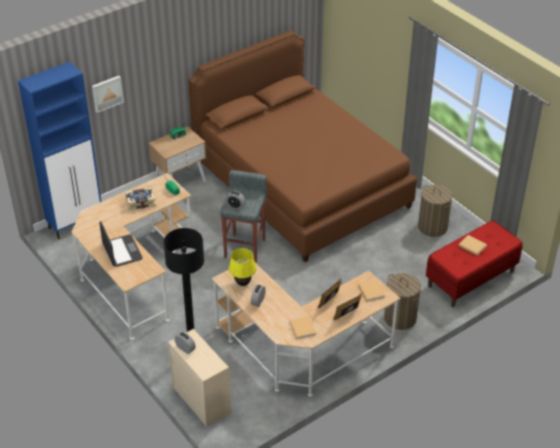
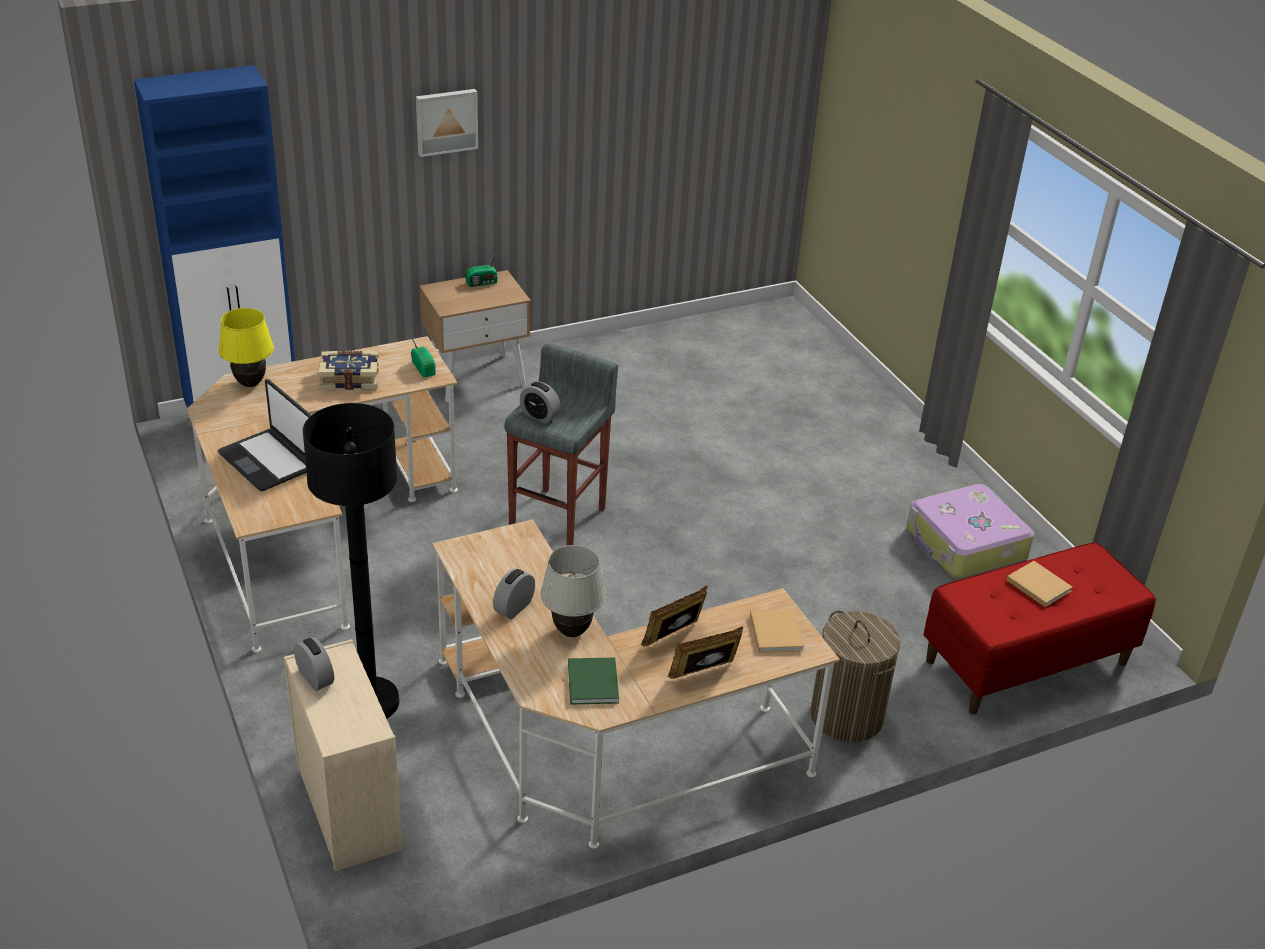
camera: 10 degrees right, 5 degrees down
picture [92,76,124,113] -> picture moved to [416,89,478,157]
laptop [99,221,143,267] -> laptop turned 150 degrees clockwise [218,379,311,491]
brown bed [188,30,417,262] -> none
yellow table lamp [229,248,256,286] -> yellow table lamp moved to [219,308,274,387]
beige book [290,316,316,339] -> green book [568,658,619,705]
laundry basket [418,184,453,237] -> suitcase [907,484,1034,579]
none -> white table lamp [540,545,606,637]

